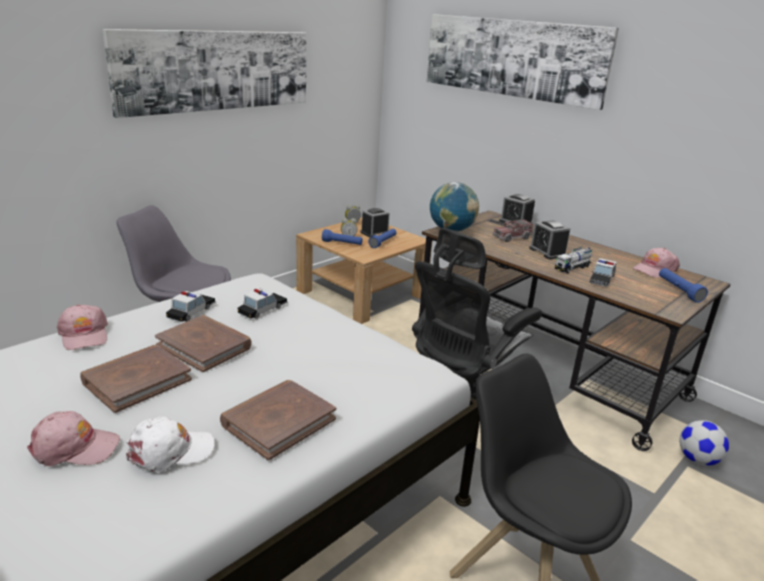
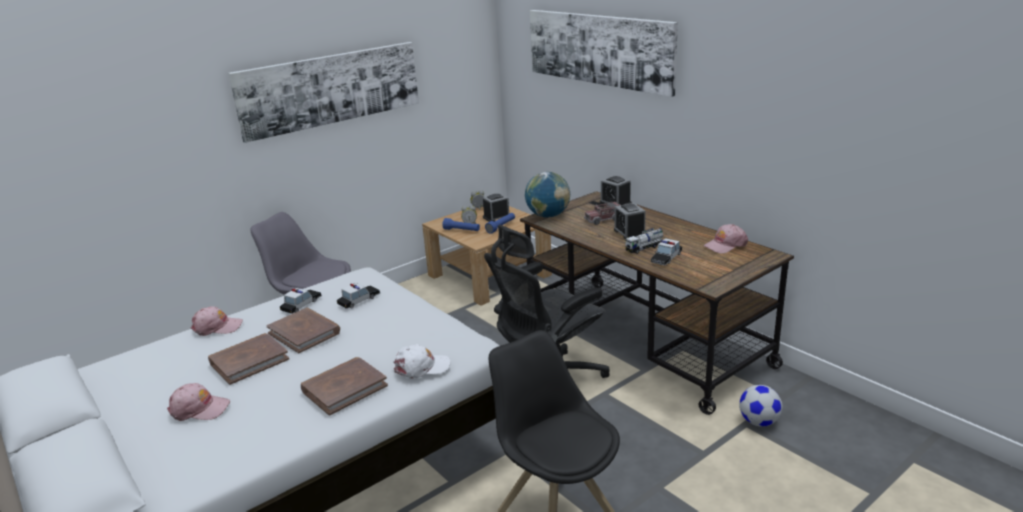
camera: 10 degrees right, 0 degrees up
pink cap [57,304,108,350] -> pink cap turned 75 degrees counterclockwise [190,306,243,336]
white cap [126,416,215,472] -> white cap moved to [393,344,450,379]
blue flashlight [659,268,708,303] -> none

